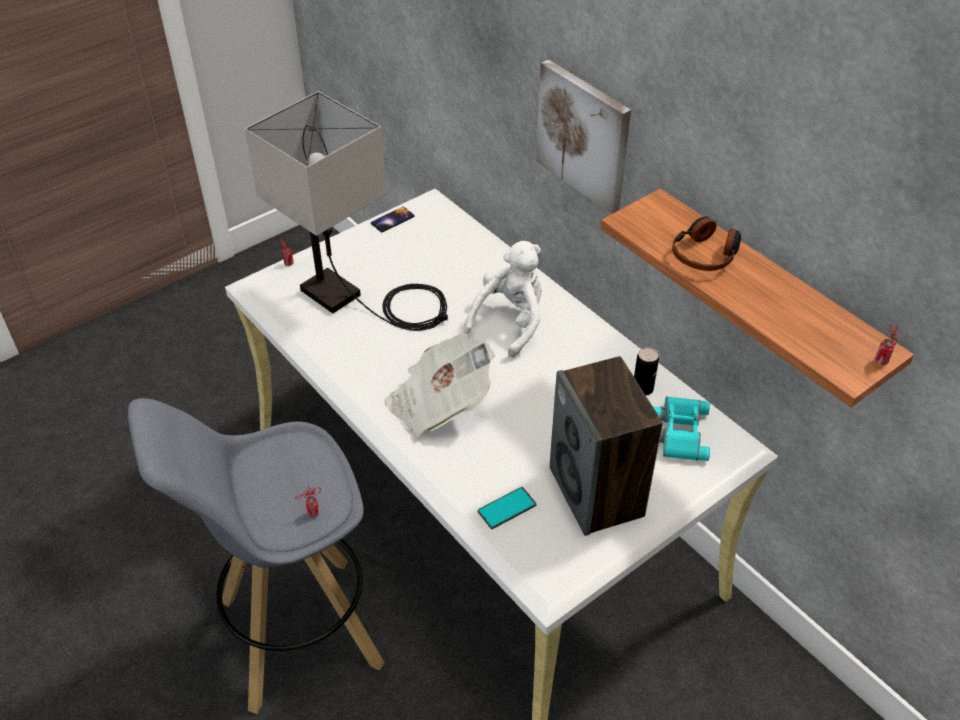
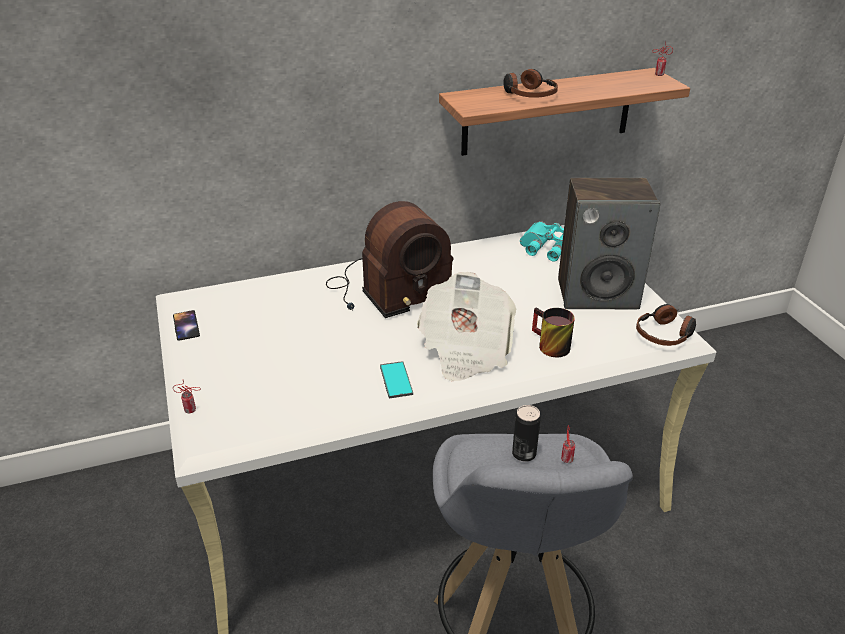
camera: 70 degrees left, 10 degrees down
table lamp [245,91,448,331] -> none
white plush toy [463,241,542,358] -> radio [326,201,454,318]
phone [478,487,537,529] -> phone moved to [380,361,413,398]
picture [536,60,631,214] -> none
can [634,347,659,395] -> can moved to [512,405,541,462]
none -> mug [532,307,575,357]
none -> headphones [636,304,696,346]

